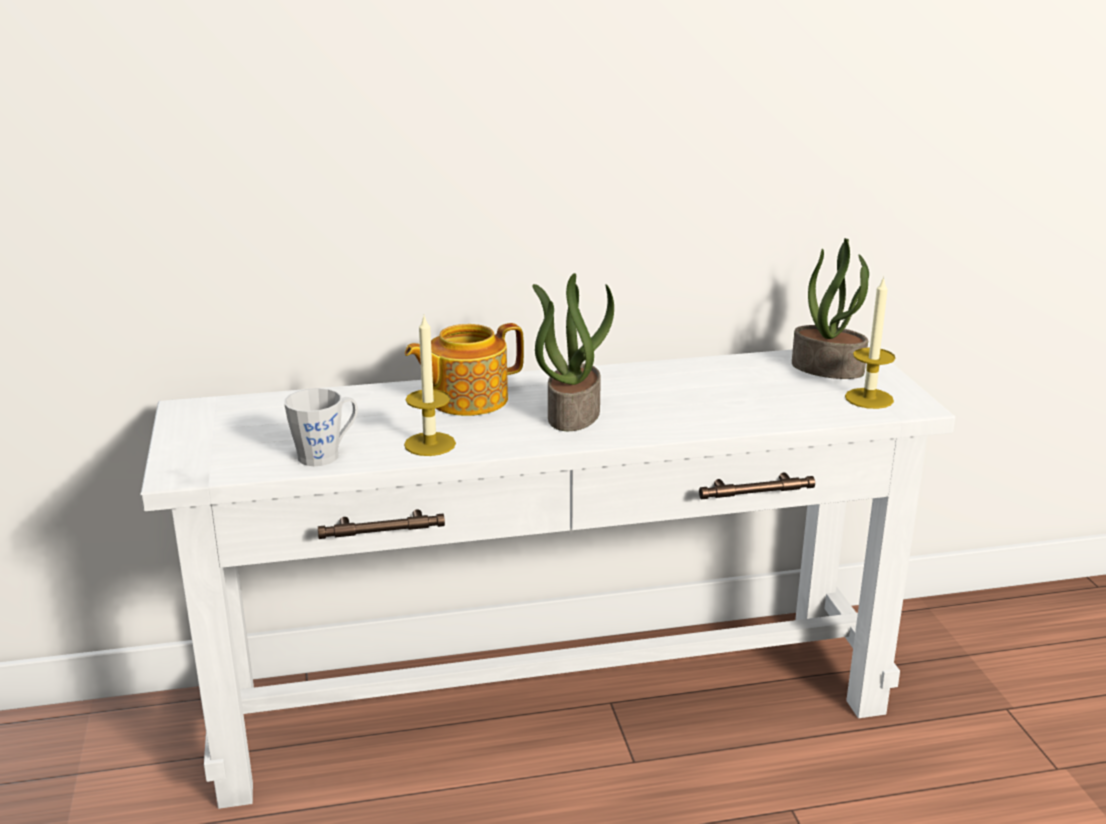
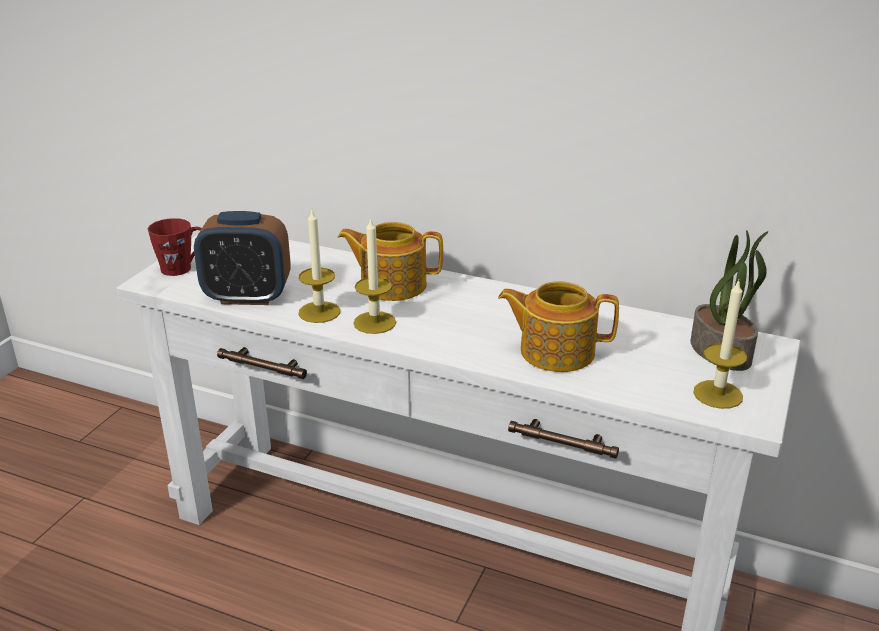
camera: 35 degrees right, 5 degrees up
grey mug [284,388,358,466] -> alarm clock [194,211,291,305]
potted plant [532,273,614,431] -> none
none -> red mug [147,218,202,276]
none -> candle [353,217,396,334]
none -> teapot [498,281,619,372]

